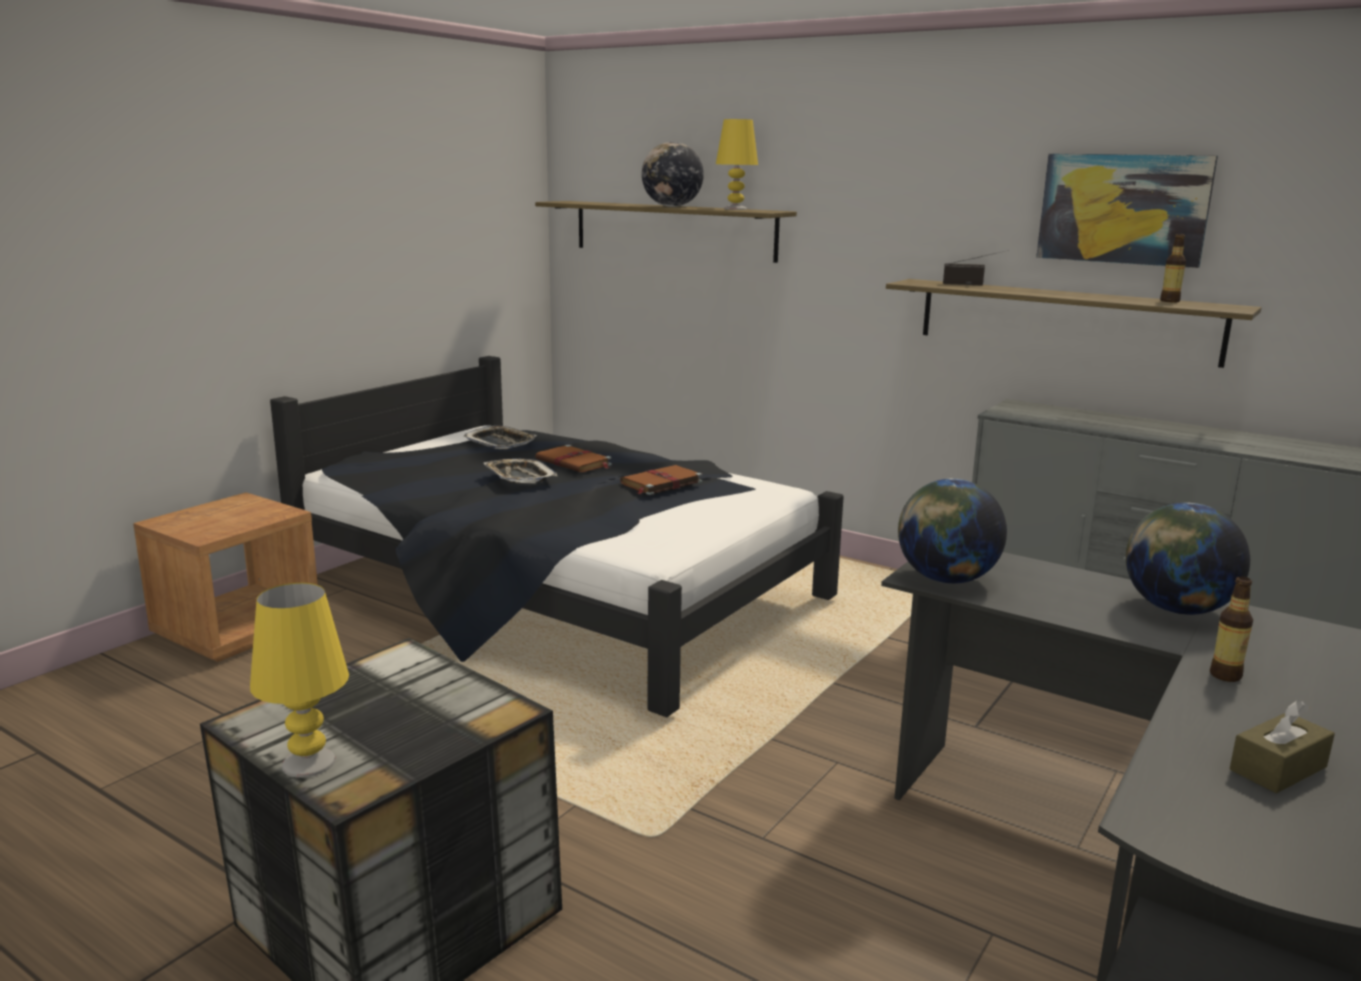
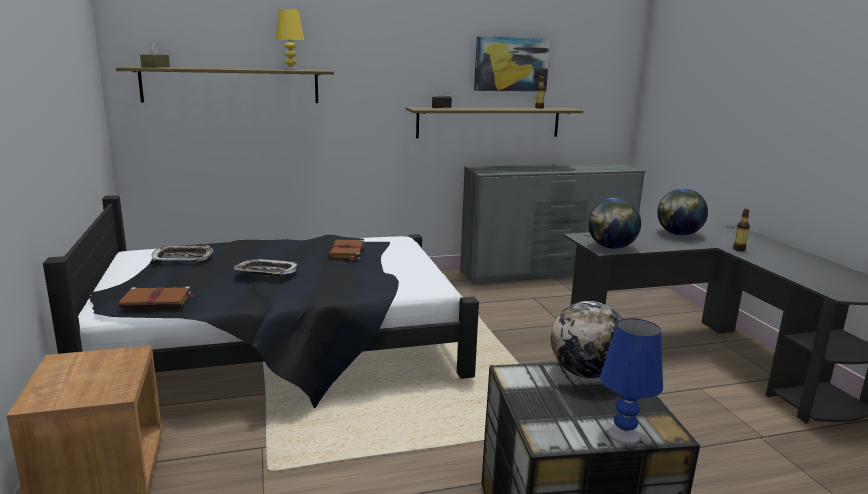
camera: 50 degrees left, 0 degrees up
yellow table lamp [250,583,349,778] -> blue table lamp [600,318,663,444]
brown book [535,445,612,472] -> brown book moved to [119,287,195,307]
globe [642,142,704,207] -> globe moved to [551,301,623,378]
brown tissue box [1230,700,1335,793] -> brown tissue box moved to [140,42,170,68]

